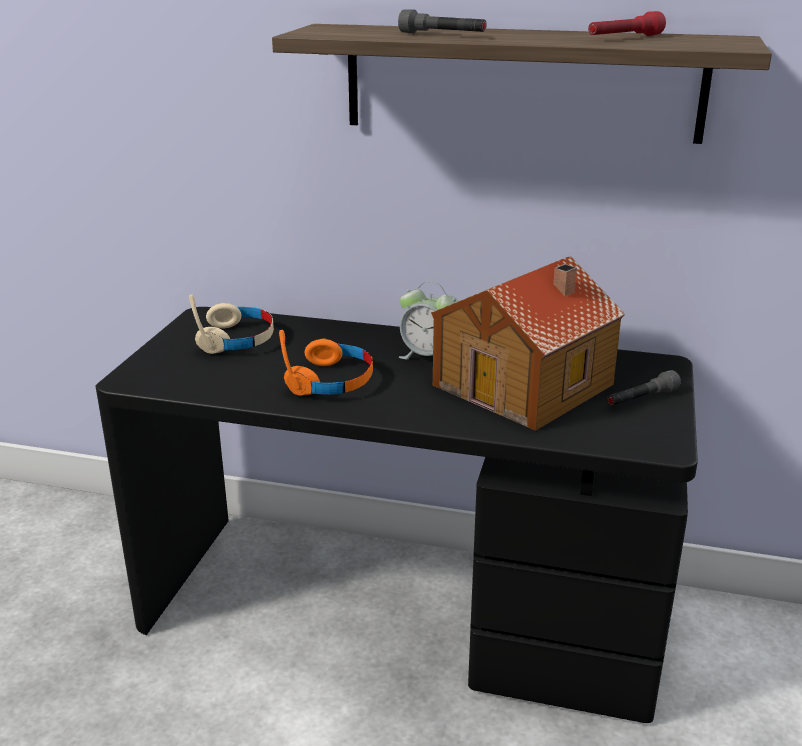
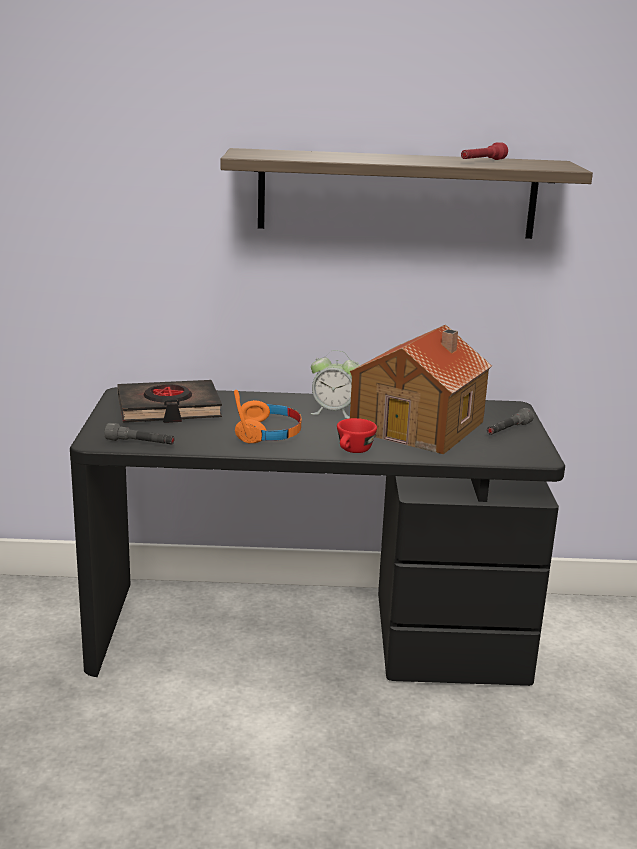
camera: 15 degrees left, 5 degrees down
beige headphones [189,294,274,354] -> black book [117,380,222,423]
grey flashlight [398,10,487,34] -> grey flashlight moved to [104,423,174,445]
none -> red cup [337,418,377,453]

